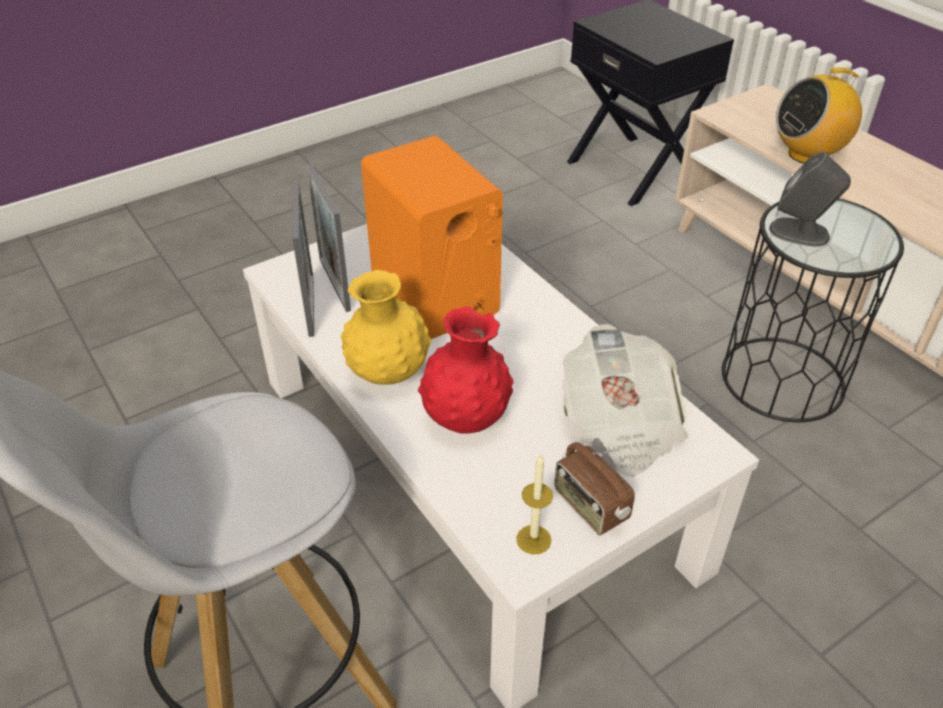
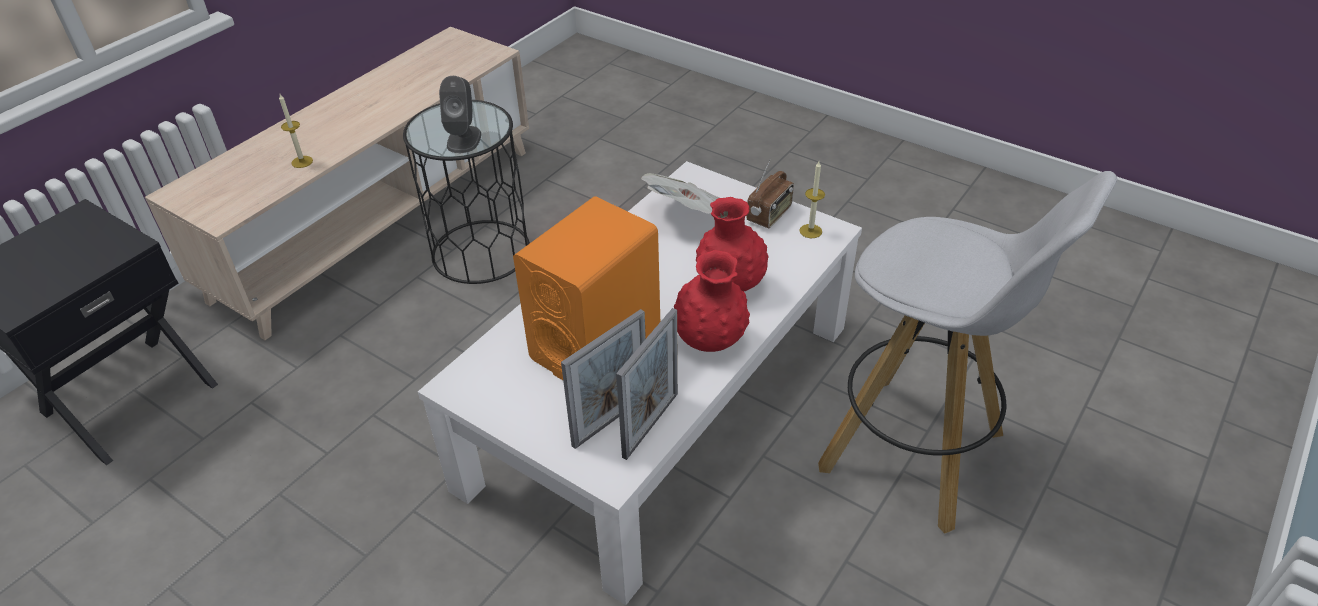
camera: 110 degrees left, 0 degrees up
picture frame [292,181,314,337] -> picture frame turned 150 degrees clockwise [616,308,678,460]
yellow vase [341,270,432,385] -> red vase [674,250,750,352]
radio [776,67,862,164] -> candle [279,94,313,168]

